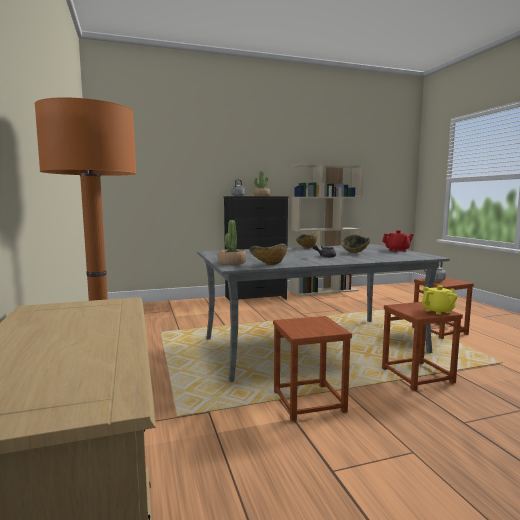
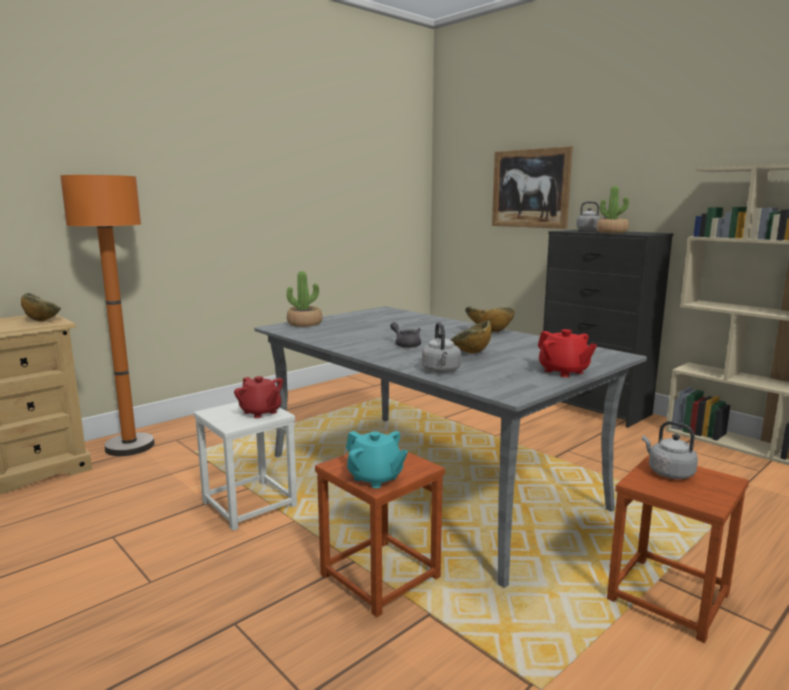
camera: 65 degrees right, 5 degrees up
bowl [249,244,287,265] -> bowl moved to [21,293,61,321]
brown stool [273,316,352,421] -> white stool [194,402,297,531]
yellow teapot [422,285,457,315] -> turquoise teapot [346,431,408,488]
none -> red teapot [234,376,283,418]
none -> grey kettle [422,322,461,373]
none -> picture [492,146,573,229]

